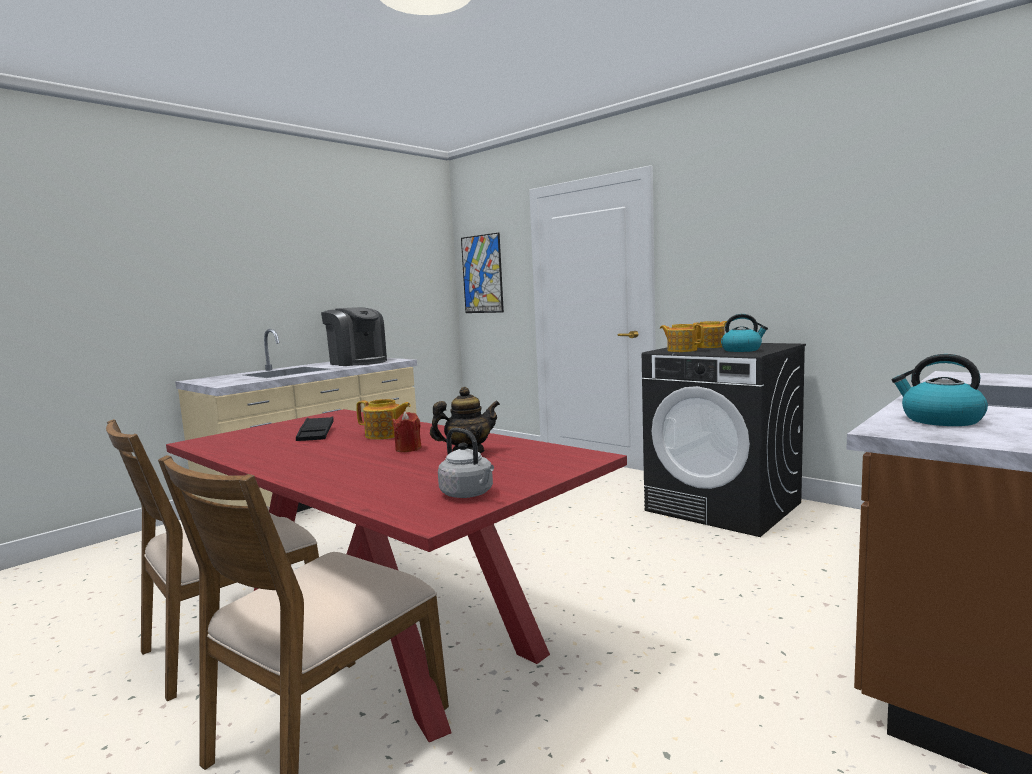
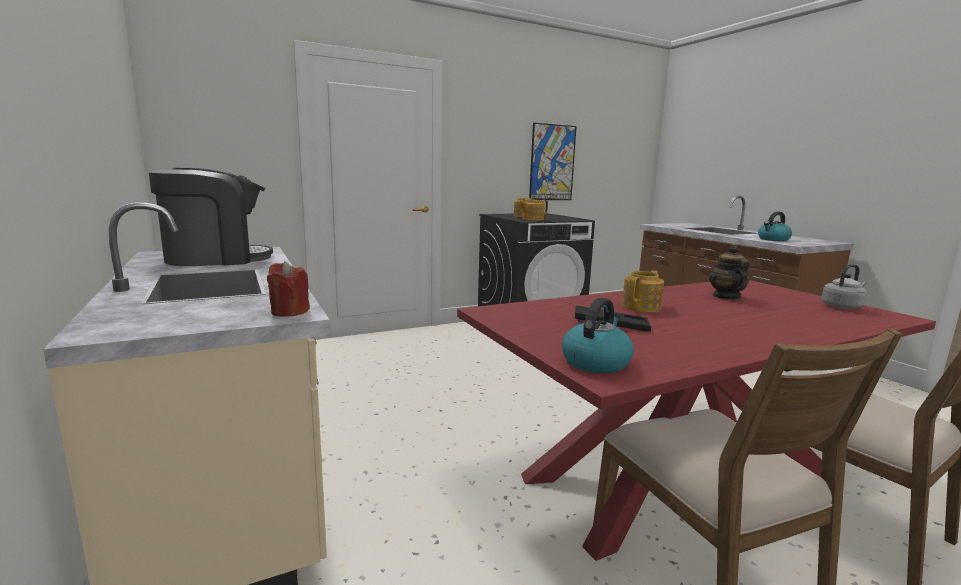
camera: 70 degrees left, 5 degrees up
red candle [392,411,422,452] -> red candle moved to [267,261,310,317]
picture [461,232,504,313] -> picture moved to [529,123,577,200]
kettle [721,314,768,352] -> kettle moved to [562,298,634,373]

